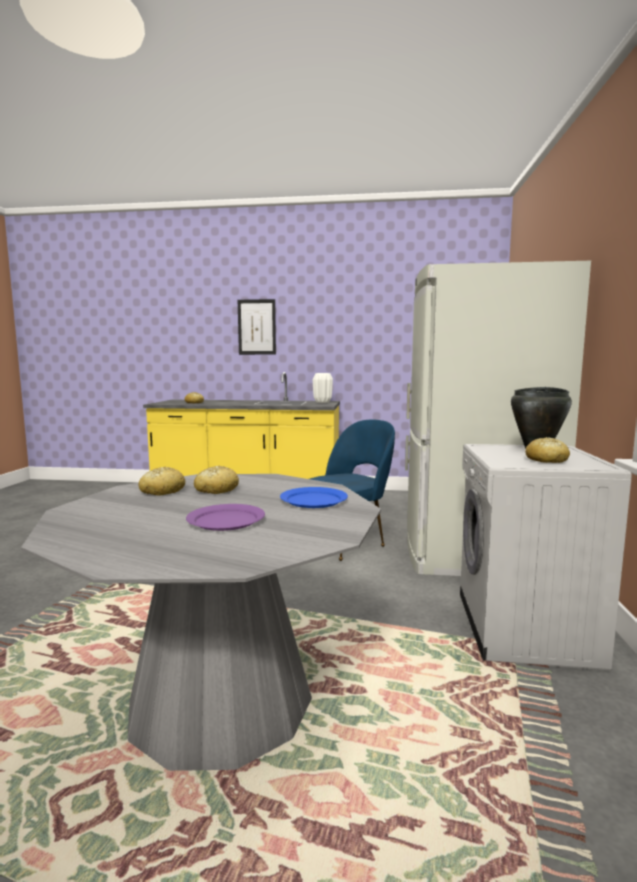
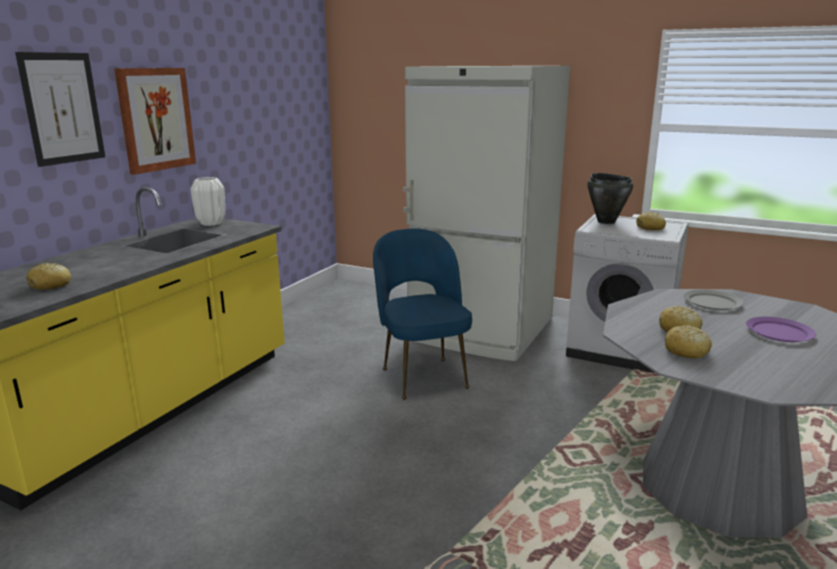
camera: 70 degrees left, 10 degrees up
blue plate [280,487,348,508] -> grey plate [684,290,743,310]
none -> picture [114,68,196,175]

